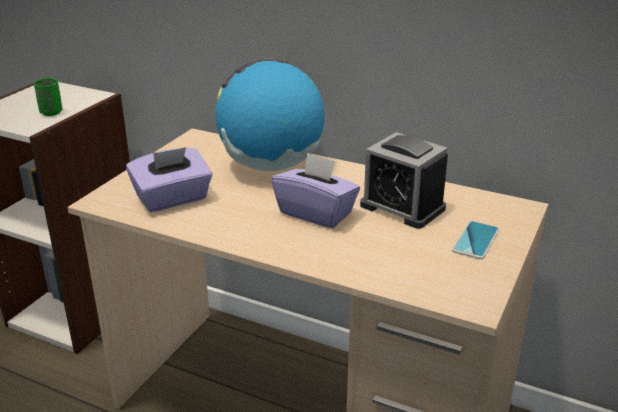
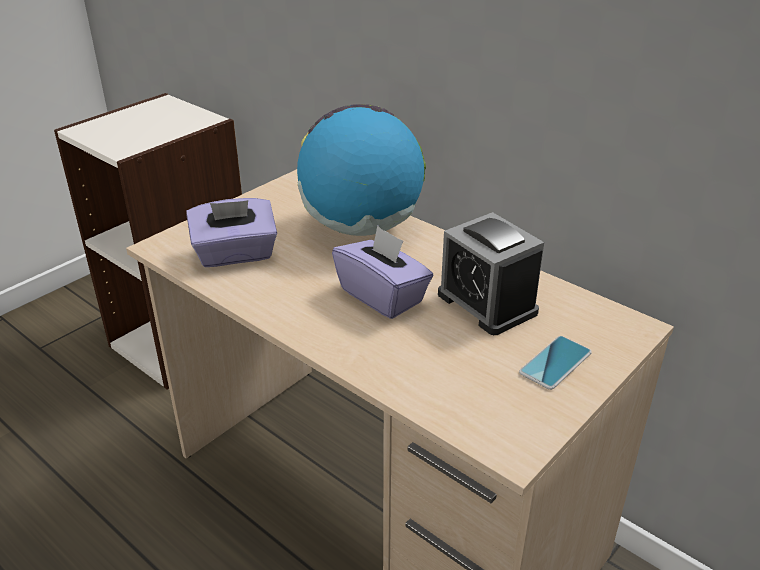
camera: 15 degrees right, 5 degrees up
green cup [34,78,62,116] -> none

